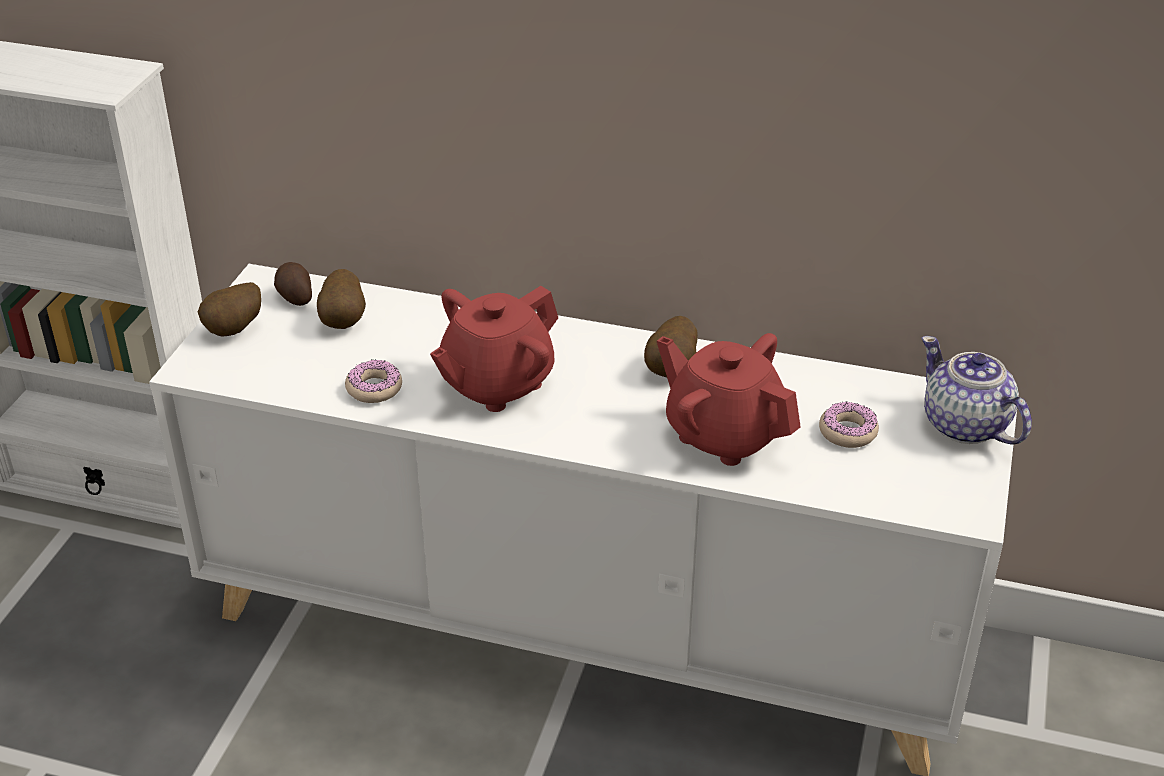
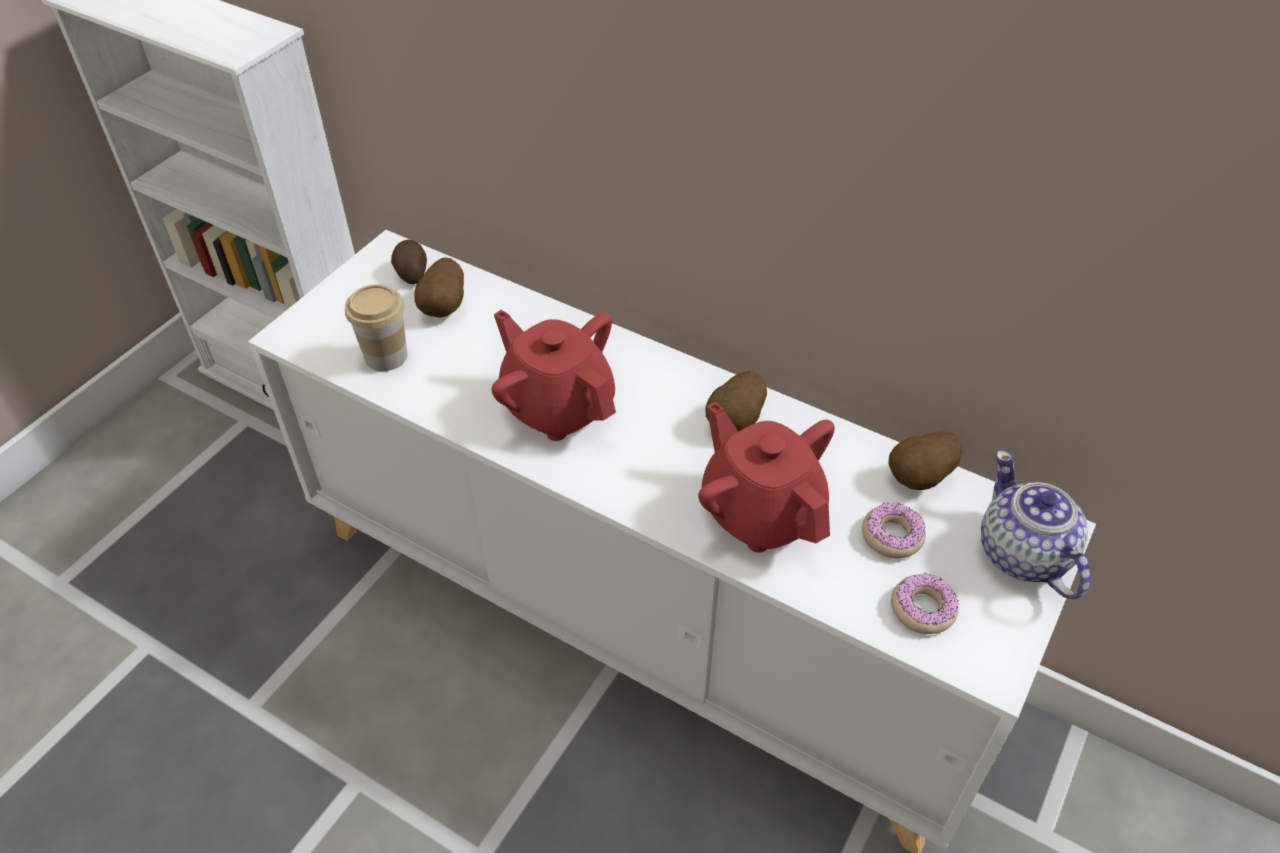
camera: 15 degrees right, 10 degrees up
potato [198,282,261,337] -> potato moved to [889,432,963,490]
donut [345,359,402,403] -> donut moved to [891,573,959,634]
red teapot [430,286,558,412] -> red teapot turned 75 degrees clockwise [491,310,616,441]
none -> cup [345,284,407,371]

